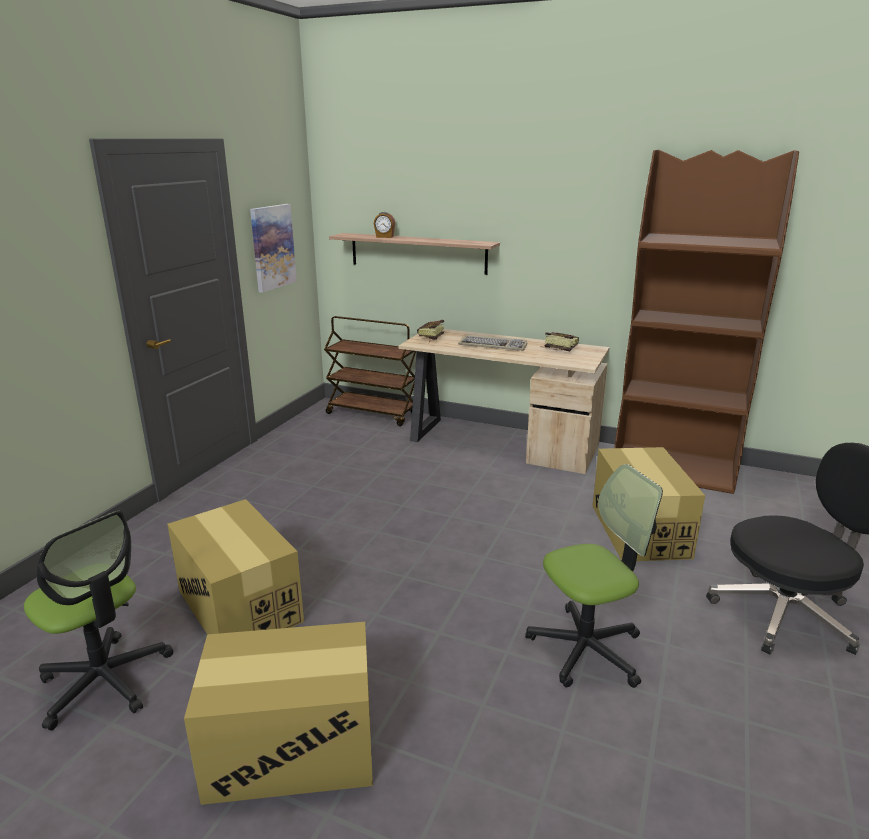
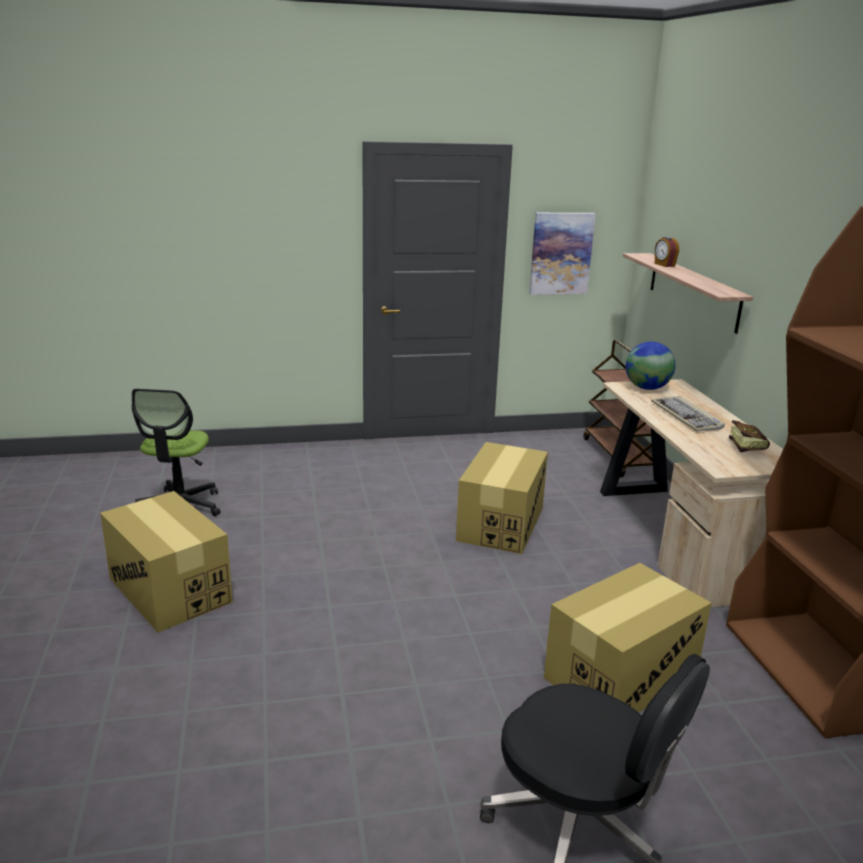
camera: 55 degrees right, 0 degrees up
cardboard box [167,499,304,634] -> cardboard box moved to [456,442,548,554]
book [417,320,444,344] -> globe [626,342,675,390]
office chair [525,464,663,688] -> none

